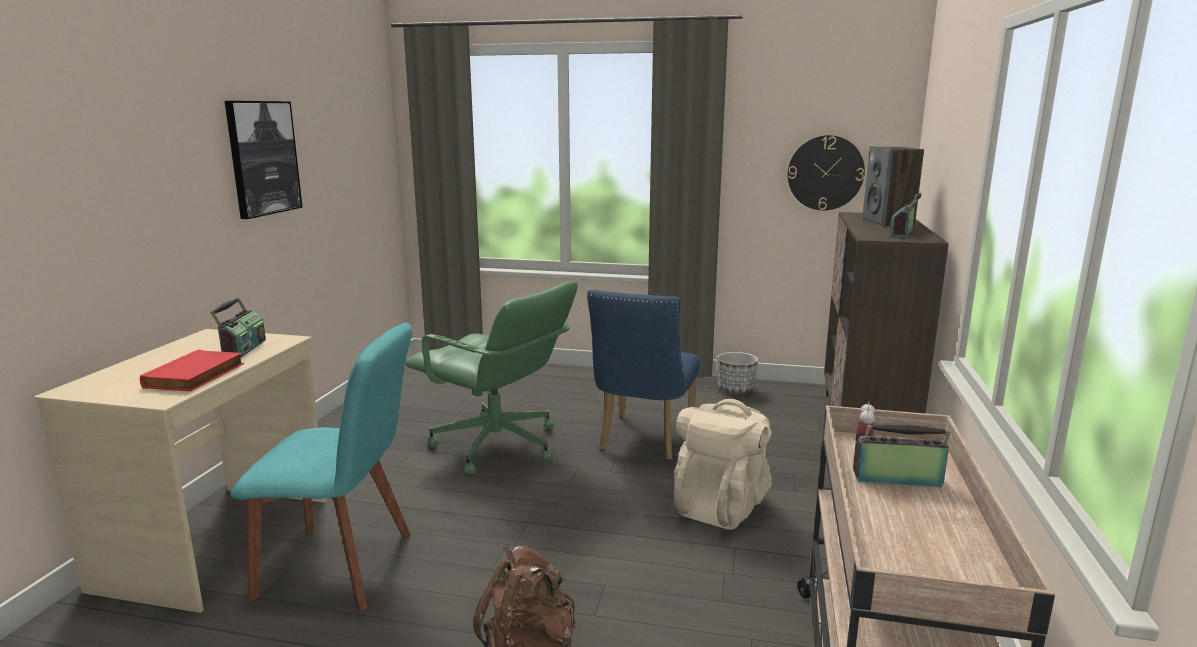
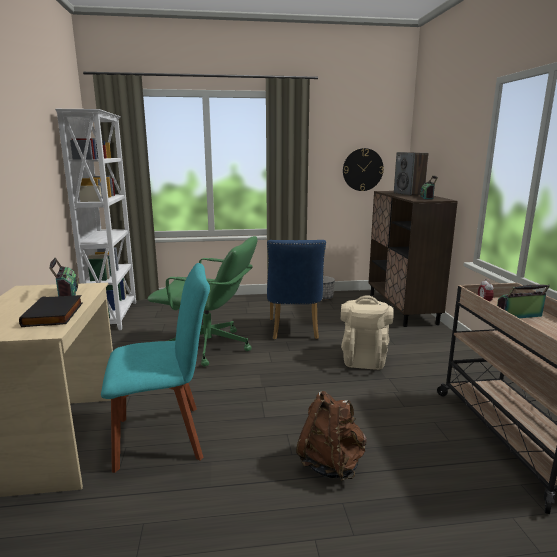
camera: 20 degrees left, 0 degrees up
red book [140,350,244,391] -> black book [19,295,83,327]
picture [225,101,303,219] -> none
none -> white bookcase [55,109,136,330]

